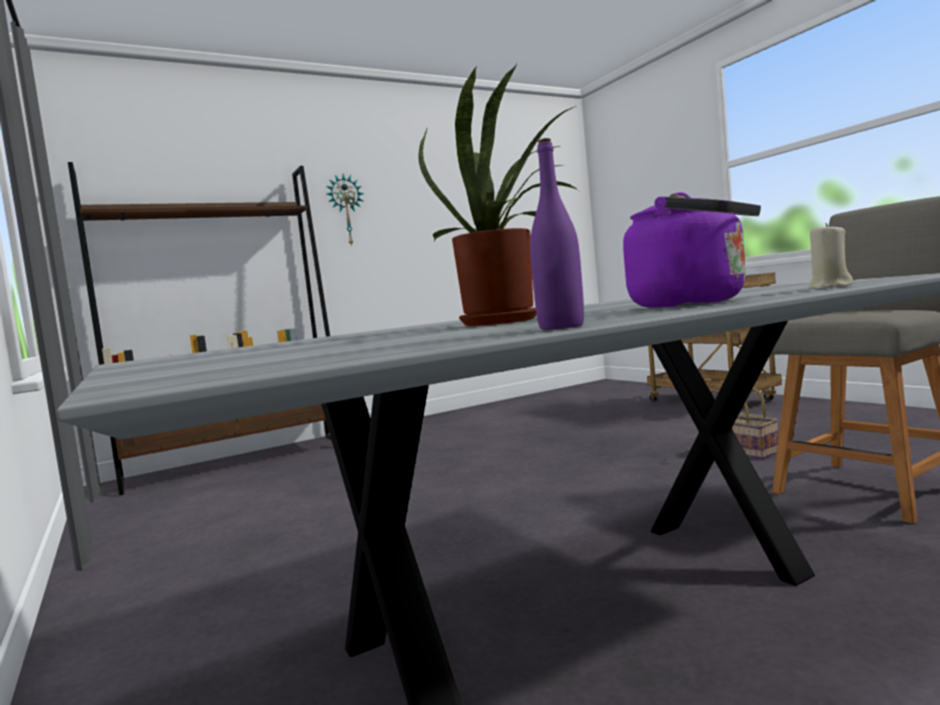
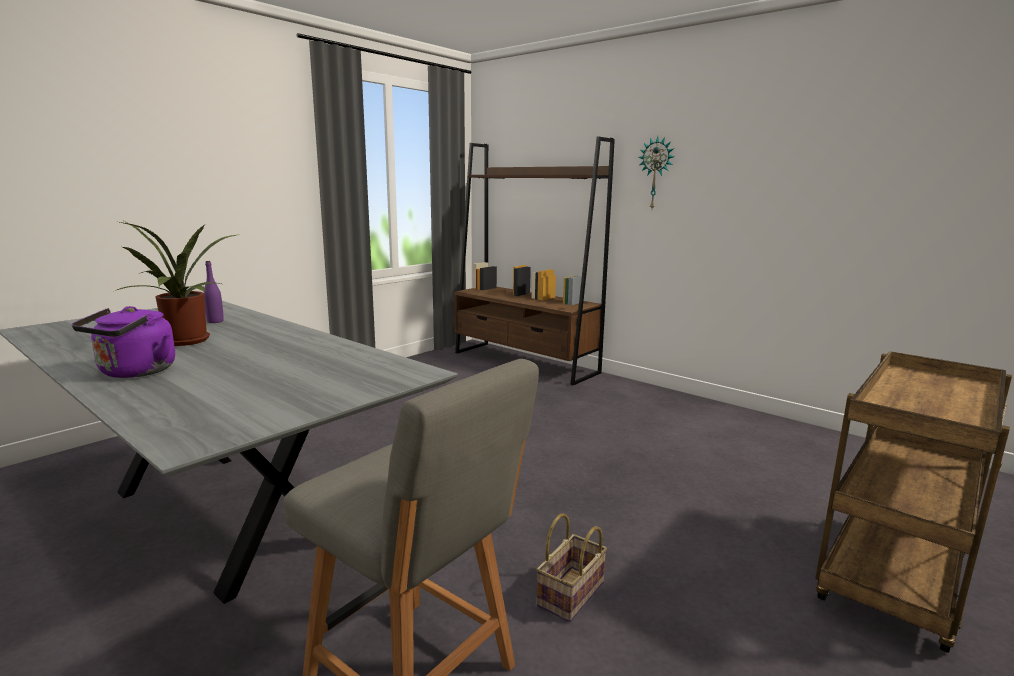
camera: 70 degrees right, 10 degrees up
purple bottle [530,138,584,330] -> purple bottle moved to [203,261,224,323]
beige candle [807,223,853,289] -> none

